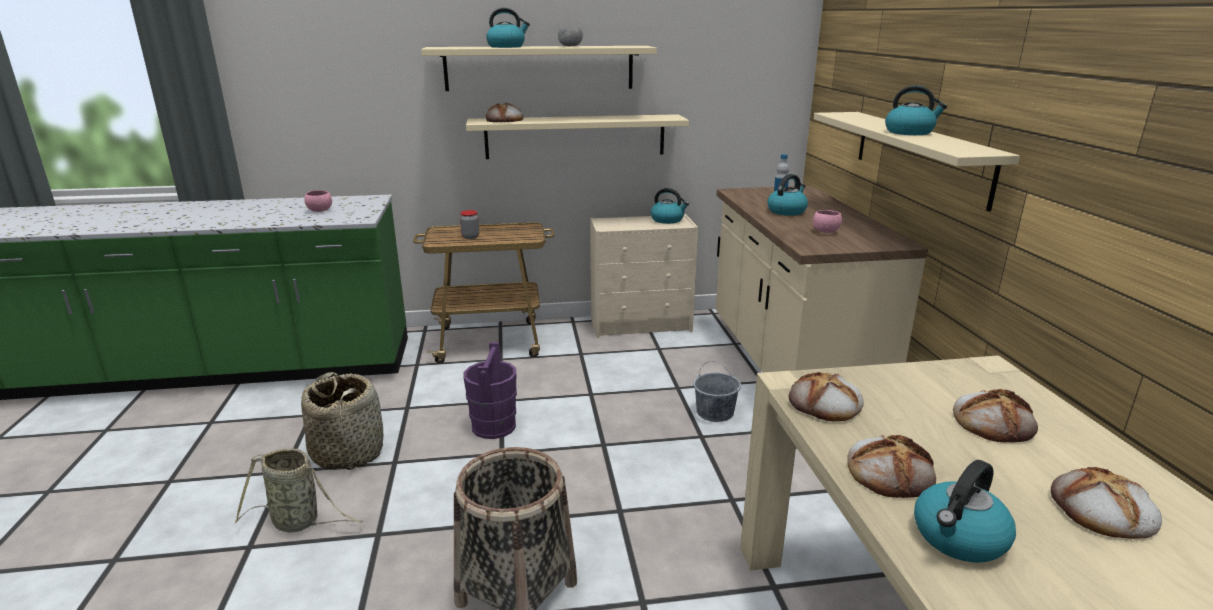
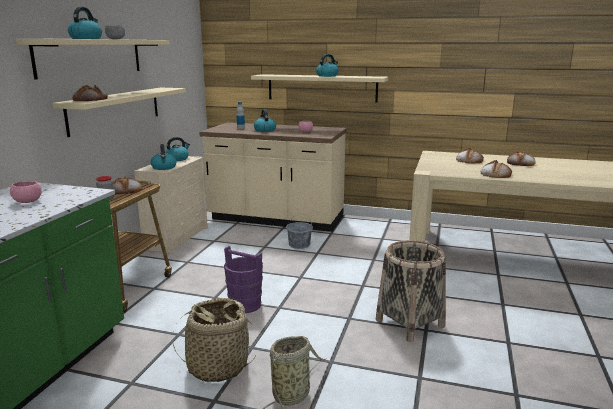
camera: 65 degrees left, 5 degrees down
bread [789,372,864,422] -> bread moved to [113,176,142,194]
kettle [914,460,1016,563] -> kettle moved to [150,144,177,170]

